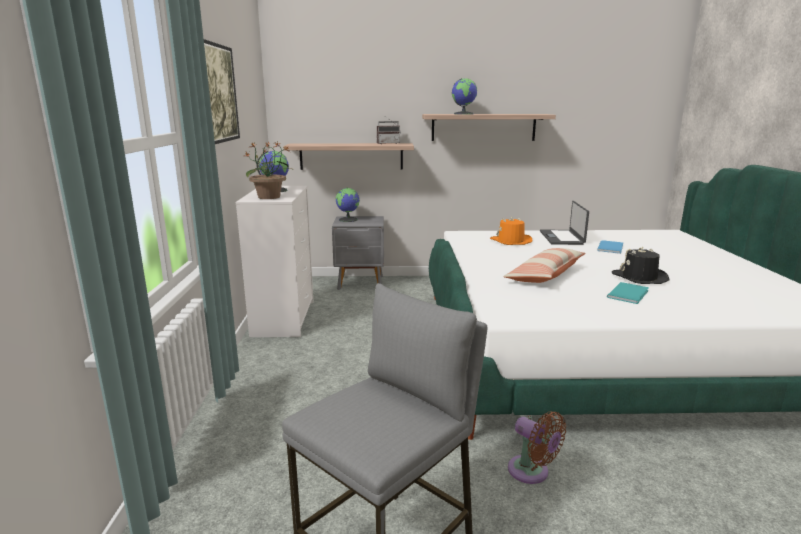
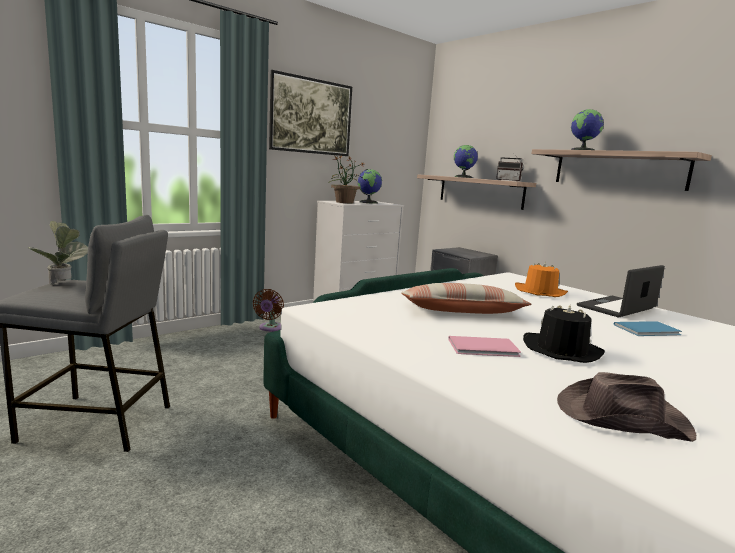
camera: 50 degrees right, 5 degrees down
globe [336,187,360,222] -> globe moved to [454,145,478,178]
brown fan [508,411,566,484] -> brown fan moved to [253,289,284,332]
turquoise book [607,282,649,304] -> pink book [448,336,521,357]
none -> potted plant [28,221,88,285]
none -> brown hat [557,372,696,442]

